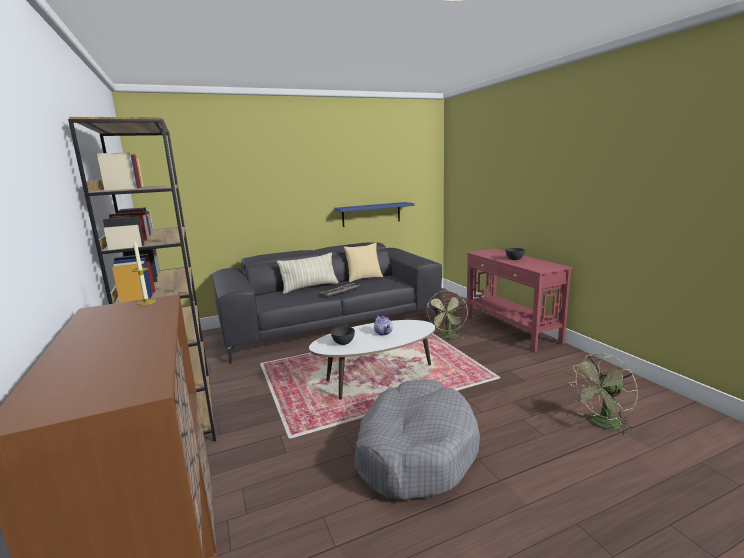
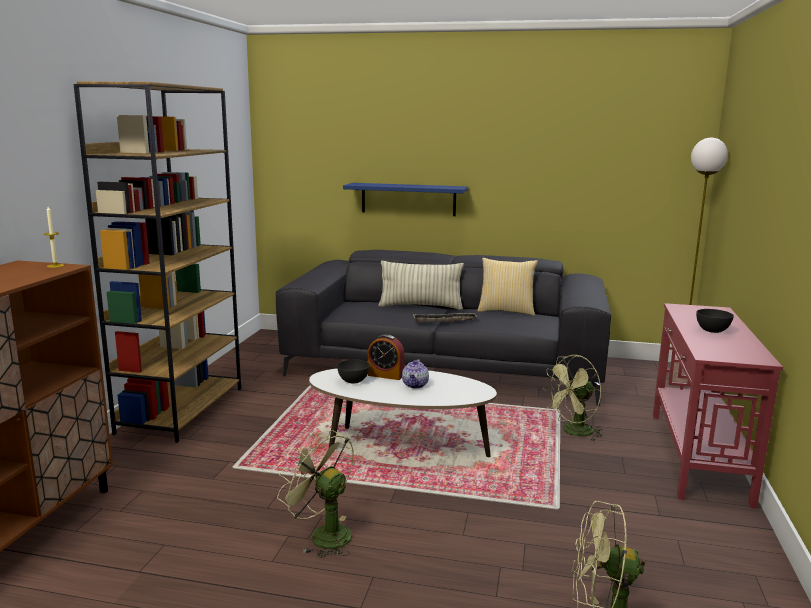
camera: 35 degrees right, 0 degrees up
blue shelf [335,202,414,227] -> blue shelf moved to [343,183,468,216]
grey dog bed [354,380,480,500] -> green fan [277,430,354,558]
none -> alarm clock [368,334,404,380]
none -> floor lamp [672,138,728,383]

